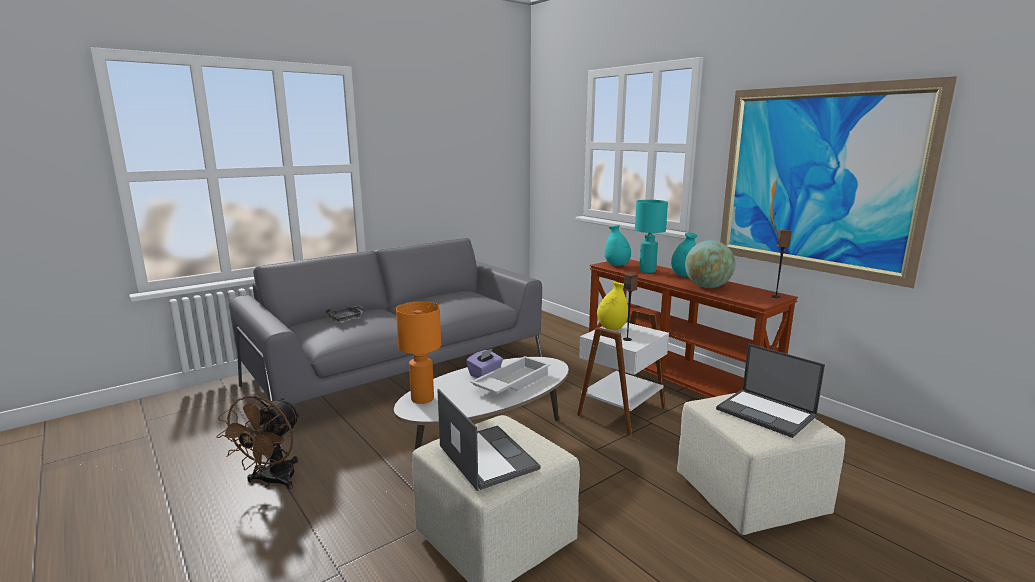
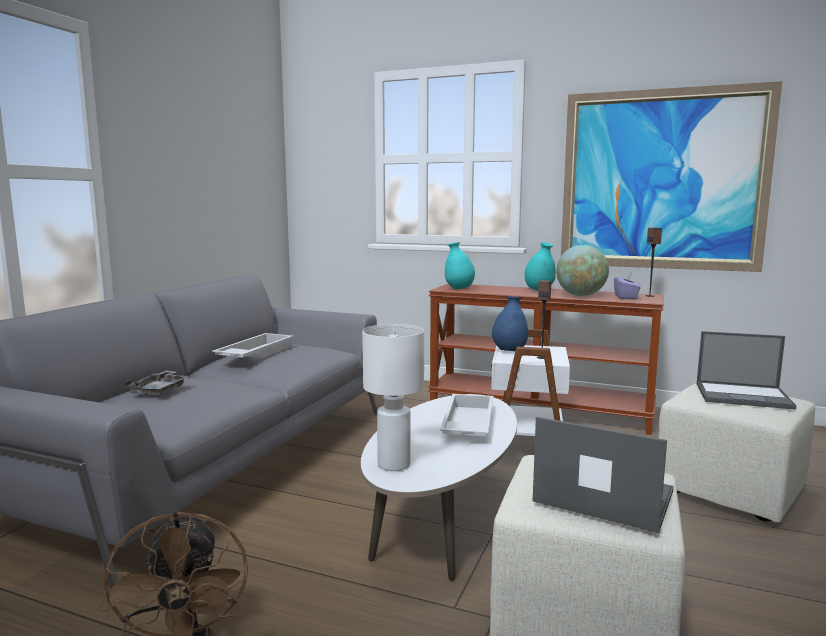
camera: 30 degrees left, 5 degrees down
orange table lamp [396,301,441,404] -> white table lamp [362,324,424,471]
purple tissue box [466,348,503,378] -> purple tissue box moved to [614,271,641,299]
yellow vase [597,282,628,330] -> blue vase [492,296,528,351]
turquoise table lamp [635,200,668,273] -> none
none -> white tray [212,333,294,358]

